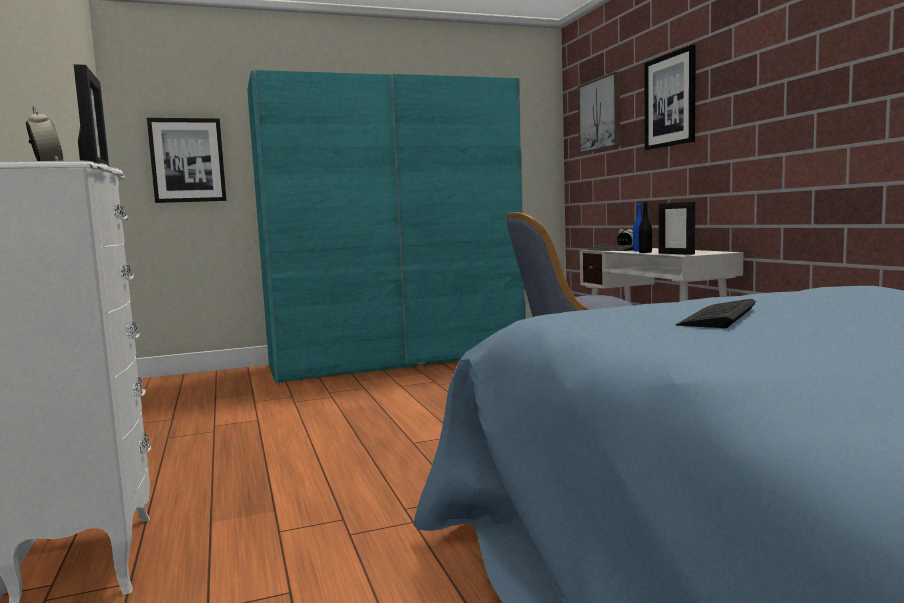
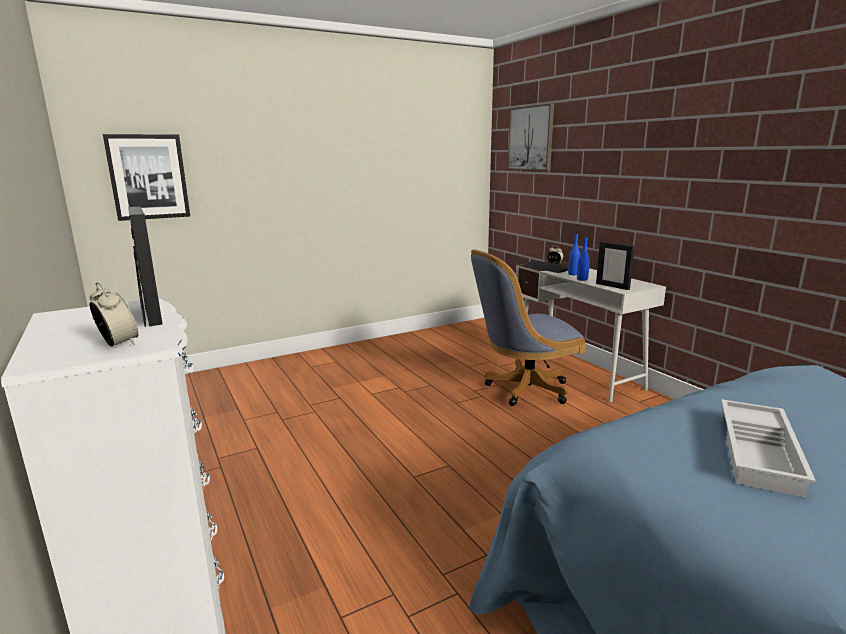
camera: 10 degrees left, 10 degrees up
turquoise wardrobe [247,70,526,383] -> none
black bottle [638,202,652,253] -> blue bottle [577,237,590,281]
picture [645,45,696,150] -> none
keyboard [676,299,756,328] -> white tray [721,399,816,498]

